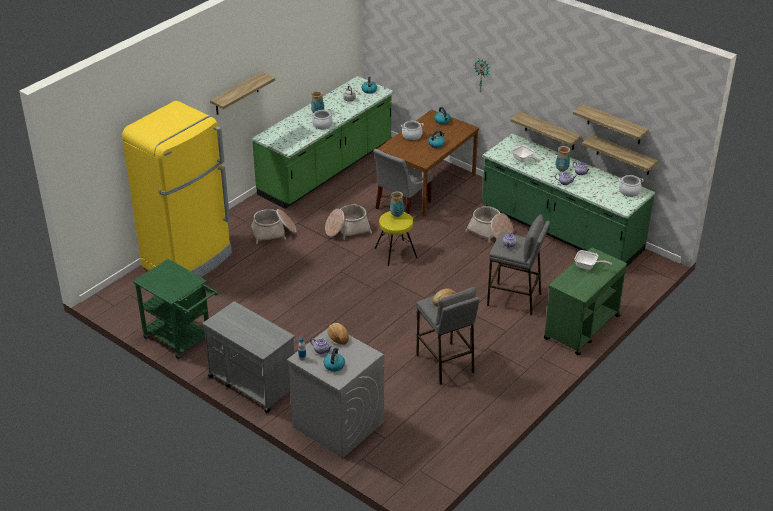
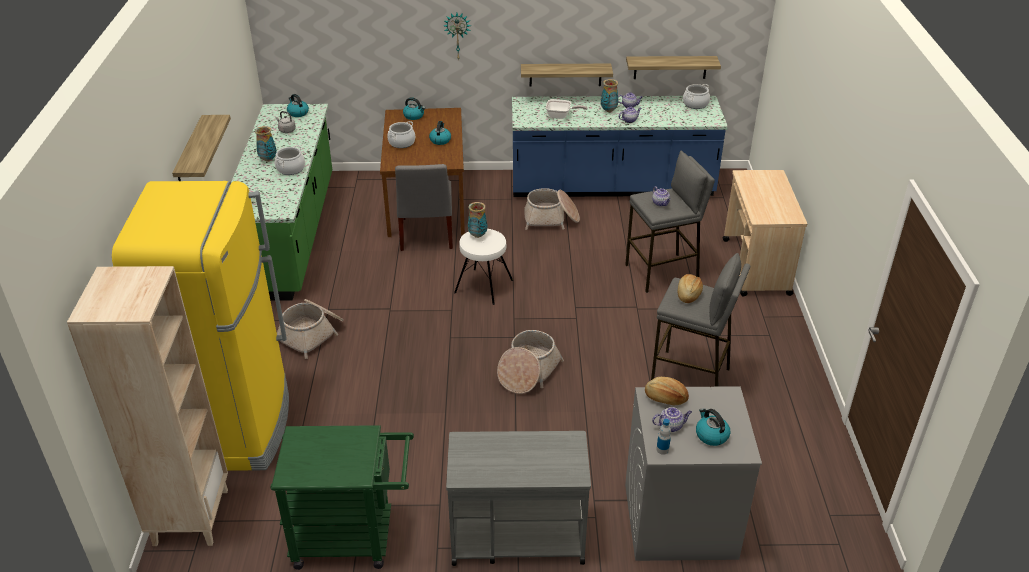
camera: 40 degrees left, 0 degrees up
basket [325,205,372,240] -> basket moved to [497,330,564,394]
yellow stool [375,211,417,266] -> white stool [454,229,513,305]
green counter [482,133,655,267] -> blue counter [512,96,728,197]
green cart [544,248,627,355] -> beige cart [723,170,807,296]
shelf [573,104,649,144] -> none
frying pan [574,250,612,270] -> none
none -> beige bookcase [67,266,228,546]

